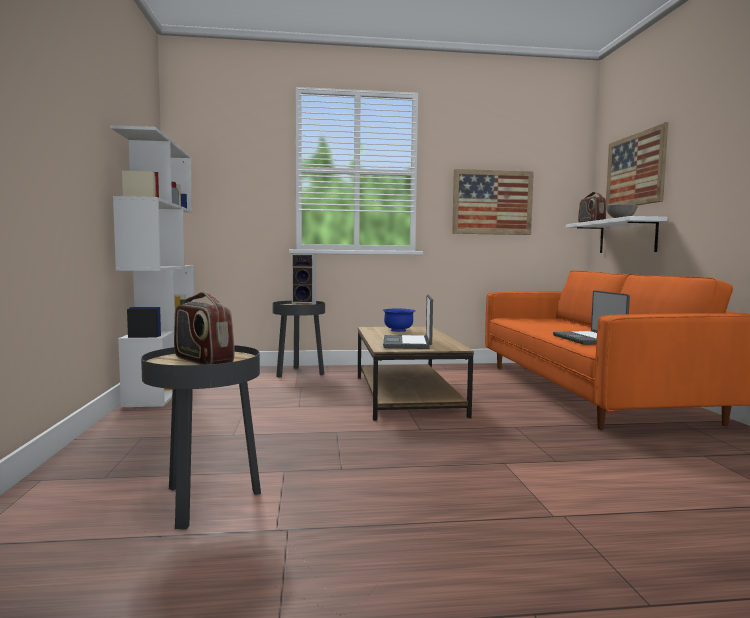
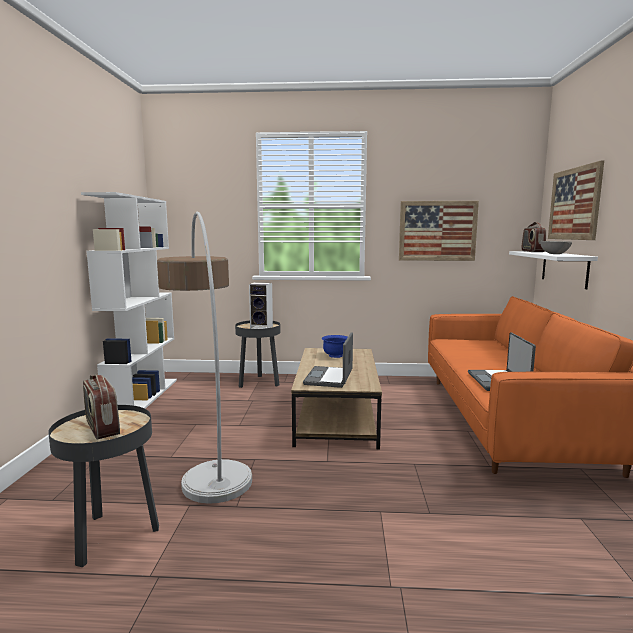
camera: 10 degrees right, 5 degrees up
none -> floor lamp [157,212,252,504]

